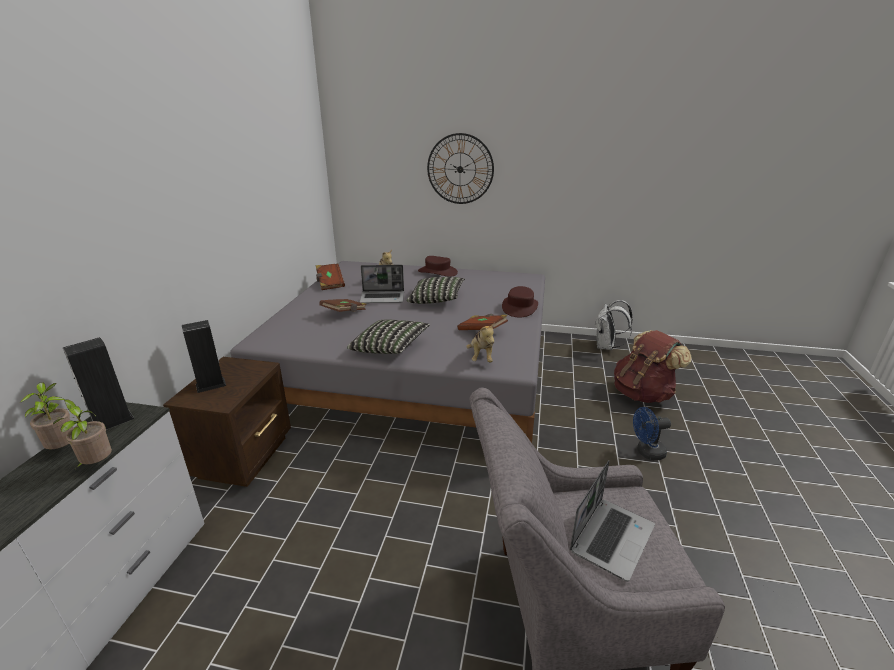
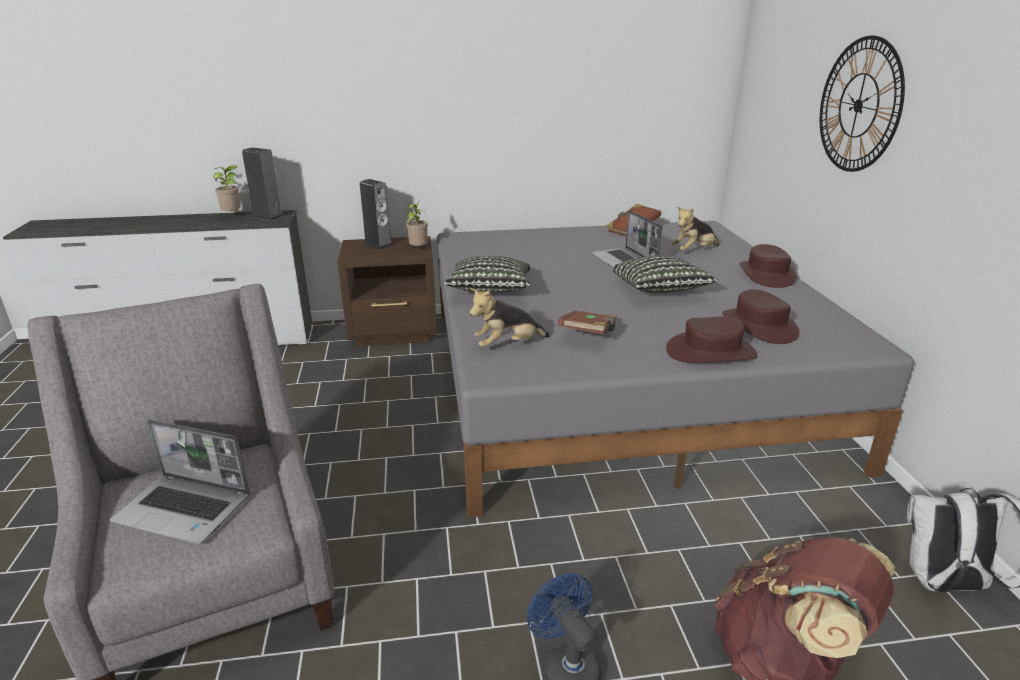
camera: 70 degrees right, 0 degrees up
potted plant [47,399,112,468] -> potted plant moved to [406,201,428,246]
brown book [319,299,367,312] -> none
none -> brown hat [722,289,800,344]

